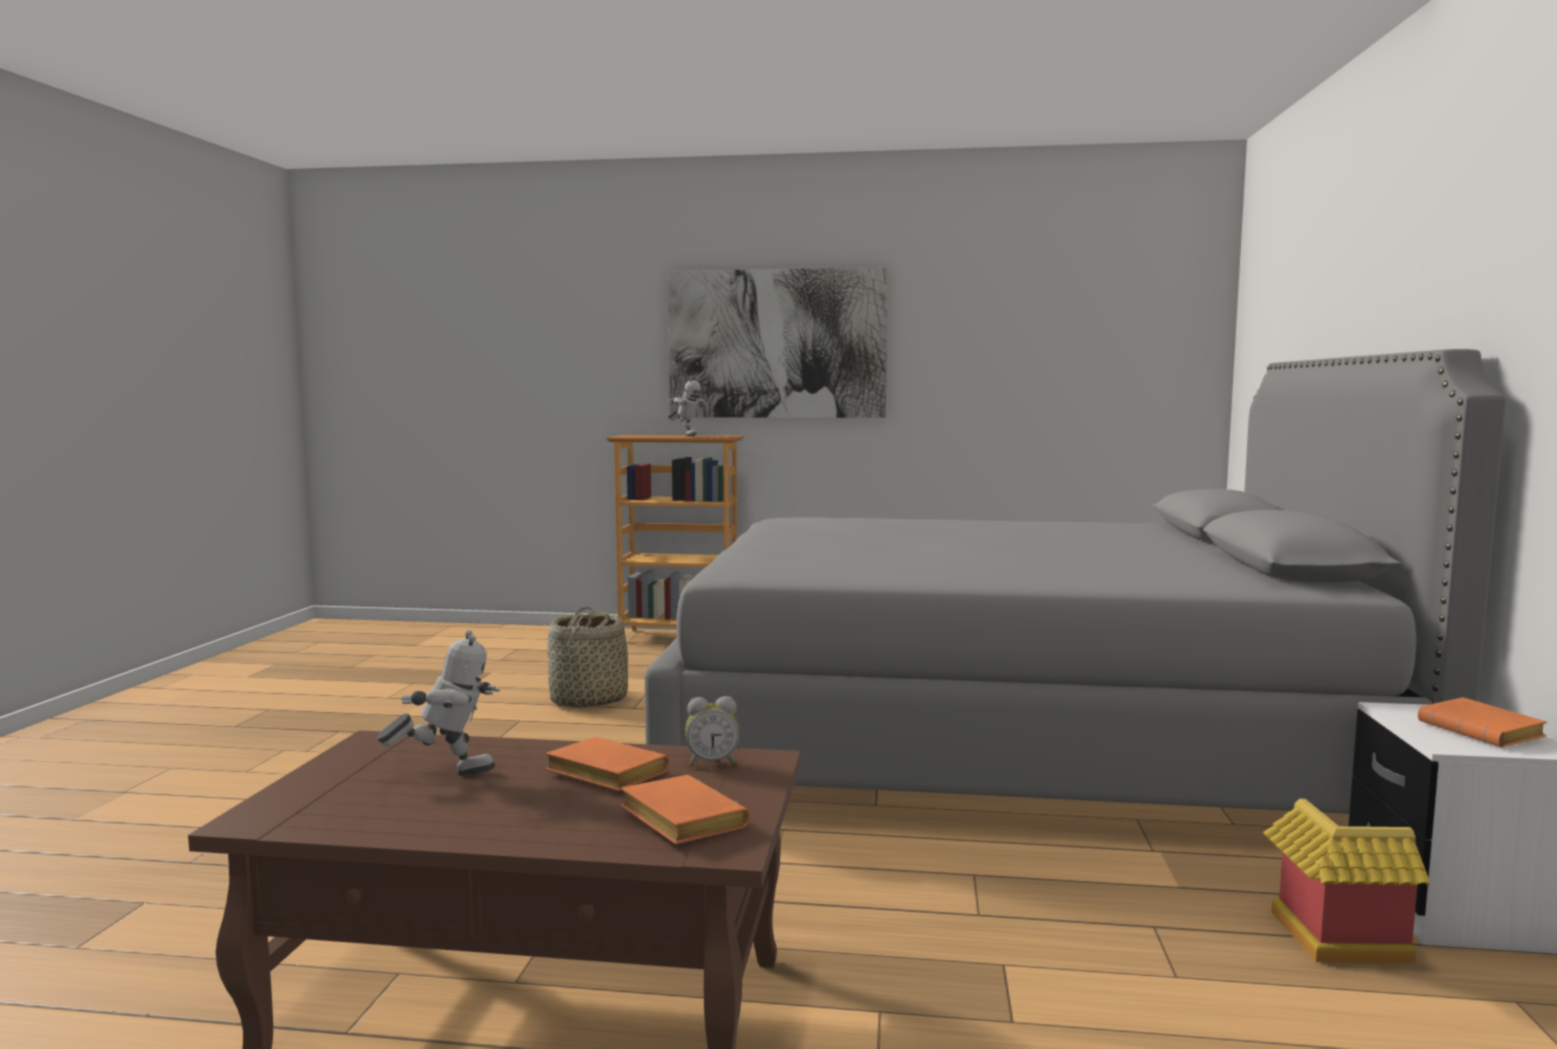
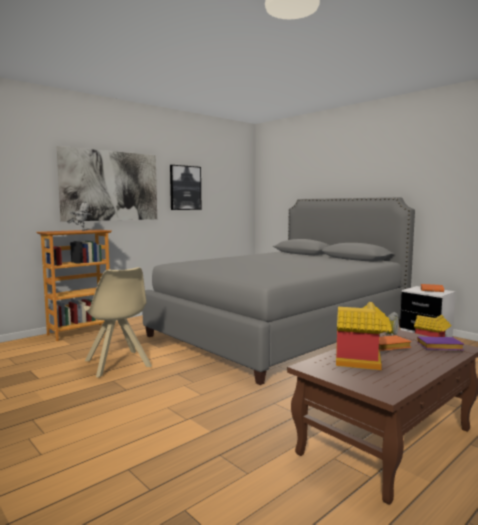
camera: 50 degrees left, 0 degrees up
toy robot [377,630,500,776] -> toy house [336,302,392,370]
basket [547,607,628,708] -> beige chair [84,267,152,378]
orange book [620,775,750,845] -> purple book [417,337,464,350]
none -> picture [170,165,201,210]

